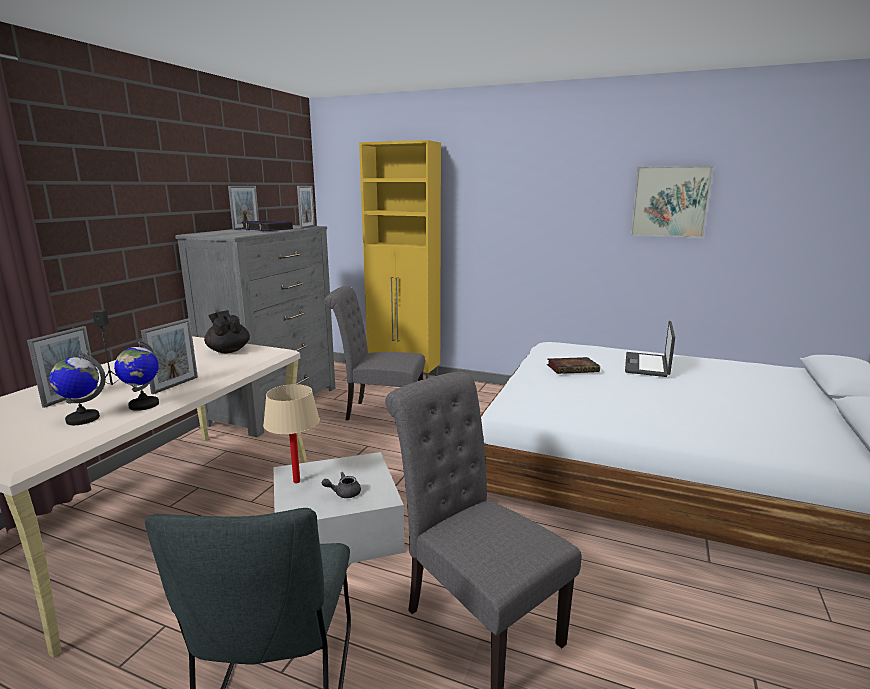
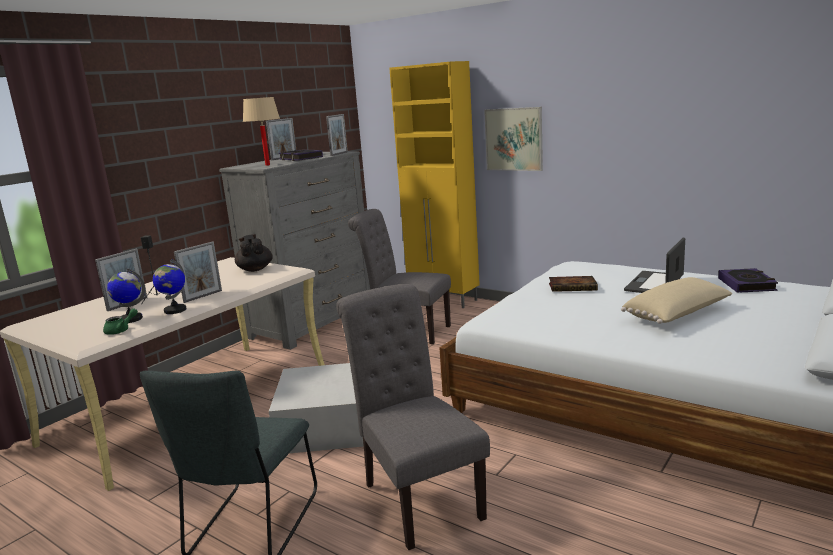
camera: 15 degrees right, 0 degrees up
beige table lamp [263,384,320,483] -> beige table lamp moved to [243,97,280,166]
grey teapot [322,472,361,498] -> none
picture [630,166,714,238] -> picture moved to [484,107,543,171]
none -> green teapot [103,308,138,335]
none -> beige pillow [621,277,733,324]
none -> book [718,268,778,293]

